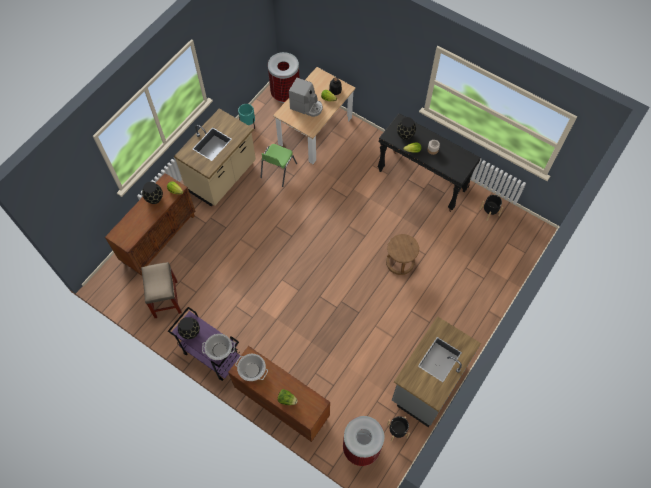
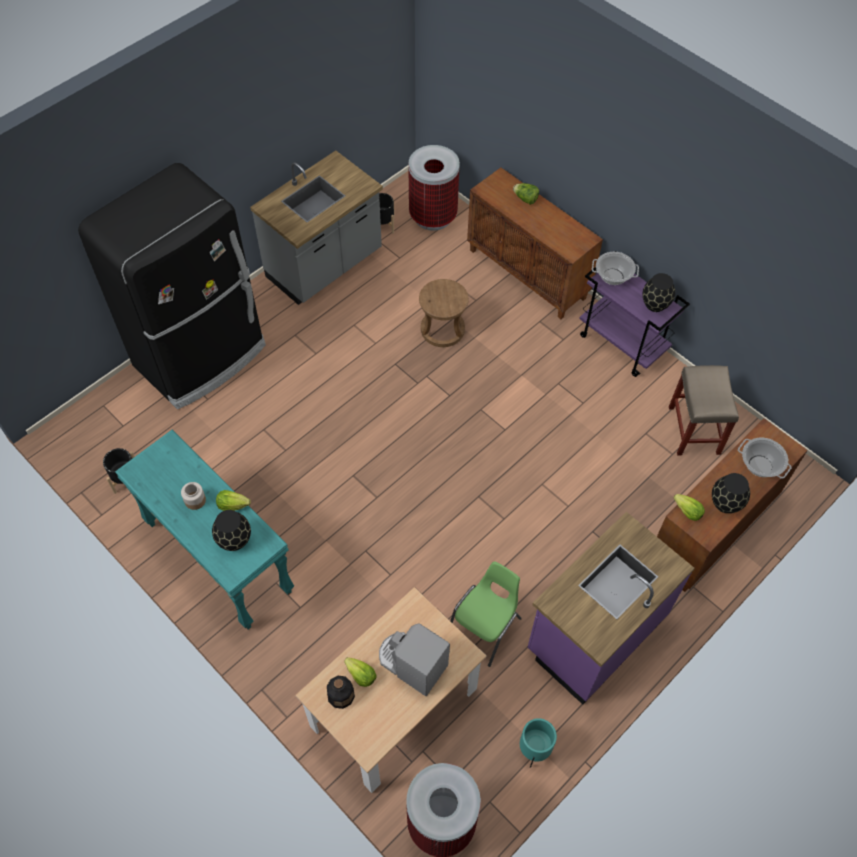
camera: 170 degrees left, 5 degrees down
beige counter [174,108,256,207] -> purple counter [528,512,694,705]
cooking pot [235,354,268,381] -> cooking pot moved to [738,438,792,479]
black console table [378,114,481,212] -> turquoise console table [115,430,294,629]
brown stool [386,234,419,275] -> brown stool moved to [419,279,469,347]
none -> black fridge [78,163,266,409]

